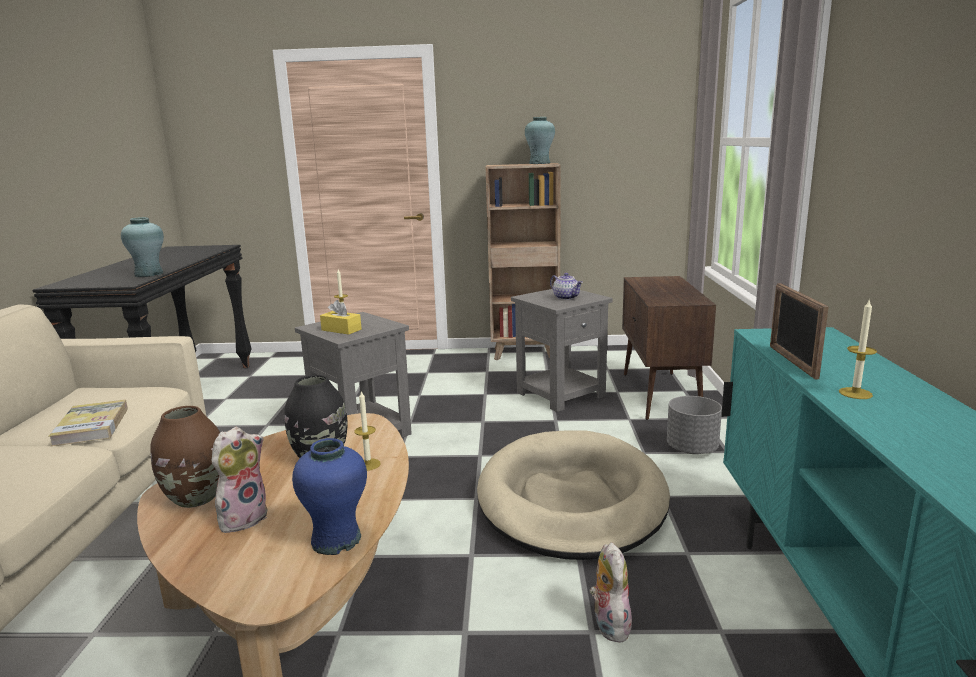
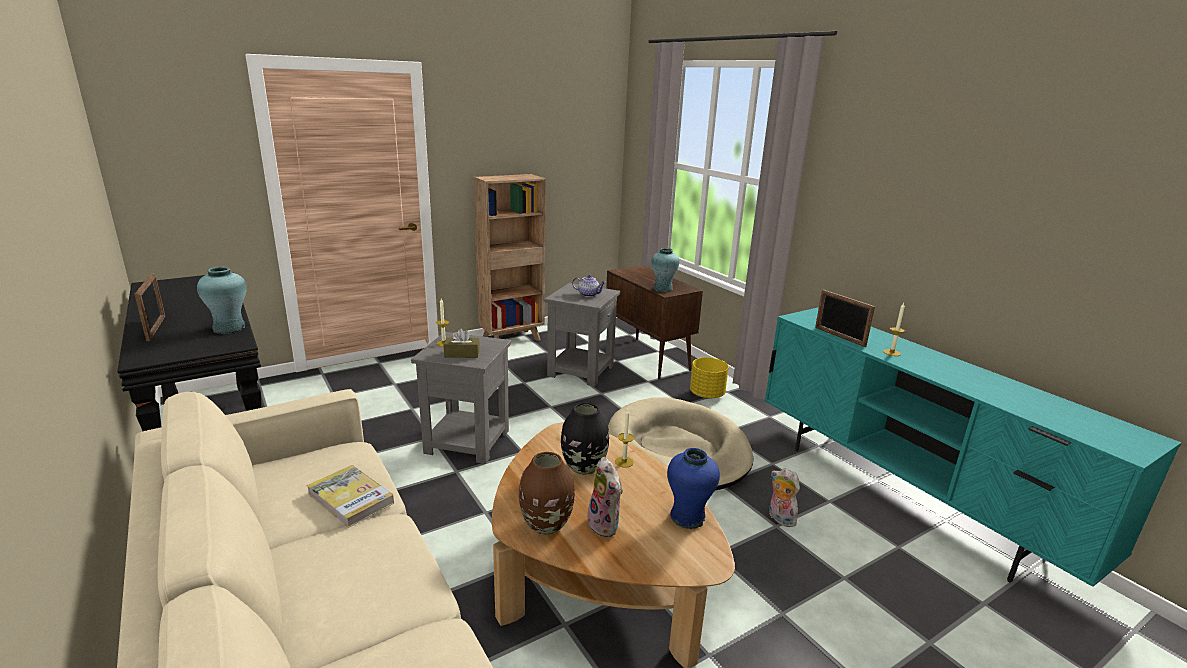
camera: 35 degrees left, 5 degrees up
plush toy [212,427,268,533] -> plush toy turned 150 degrees clockwise [588,457,623,537]
yellow tissue box [320,300,362,335] -> brown tissue box [444,329,480,358]
turquoise vase [525,117,555,164] -> turquoise vase moved to [651,248,680,292]
grey planter [667,396,722,454] -> yellow planter [690,357,729,399]
none -> picture frame [134,274,165,341]

